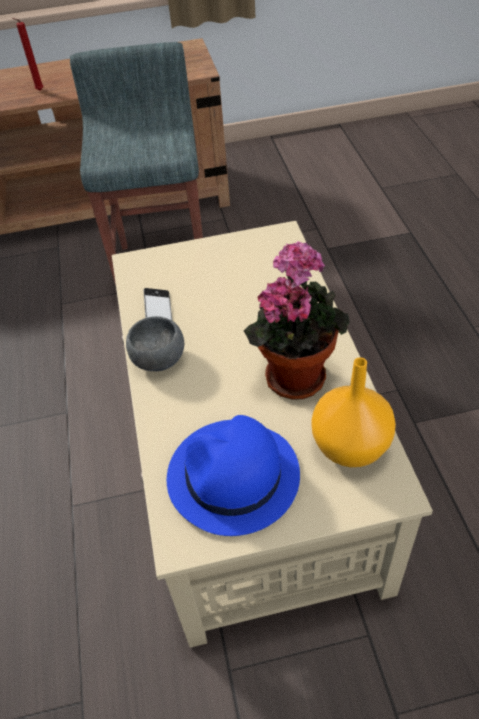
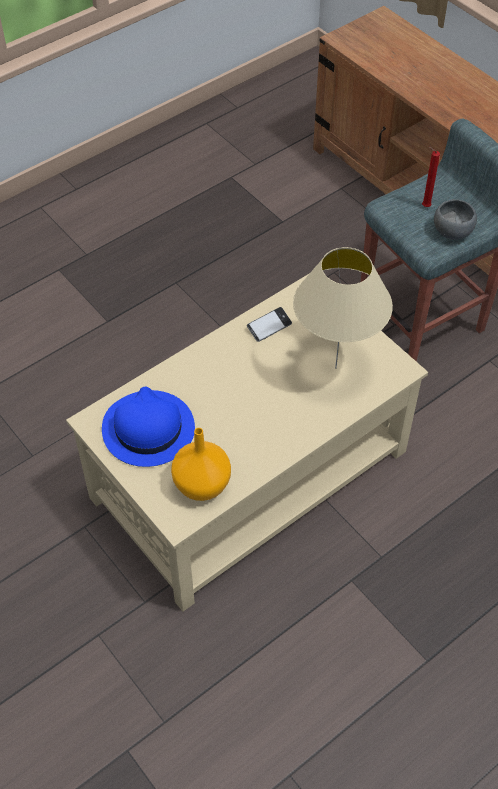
camera: 60 degrees right, 5 degrees up
red candle [12,18,44,90] -> red candle moved to [422,147,440,207]
grey bowl [126,316,184,371] -> grey bowl moved to [434,199,477,240]
potted plant [244,241,349,400] -> none
none -> beige table lamp [293,247,393,369]

